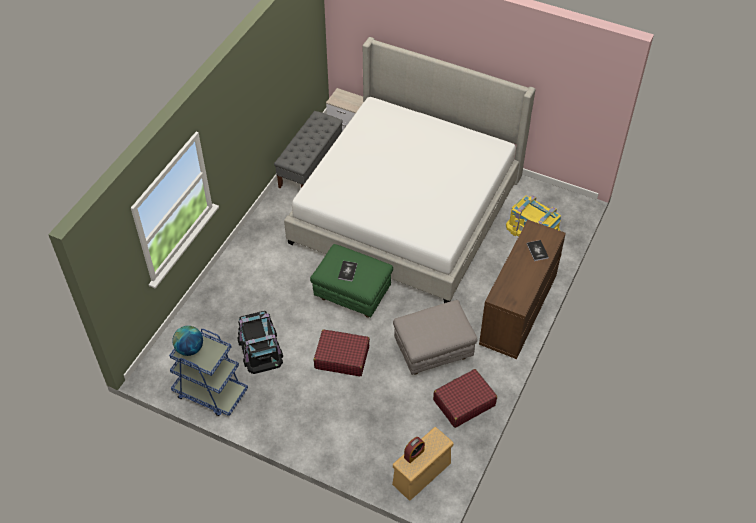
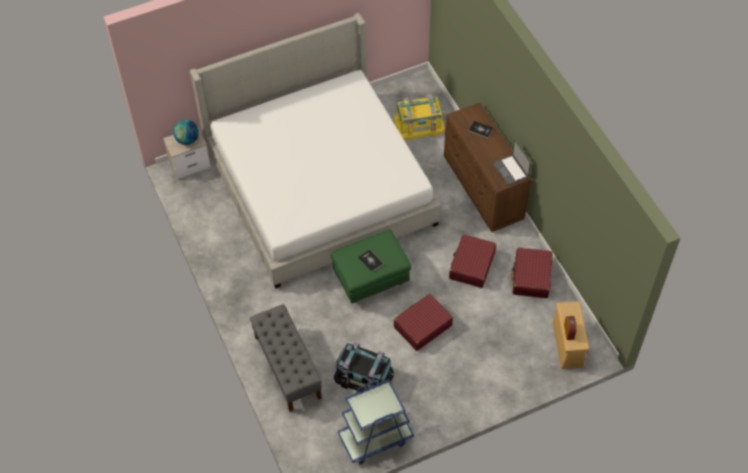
camera: 50 degrees left, 5 degrees up
globe [172,326,203,356] -> globe moved to [173,120,199,145]
grey bench [274,111,343,188] -> grey bench moved to [250,304,322,412]
grey ottoman [393,300,478,375] -> red suitcase [449,234,496,288]
none -> laptop [492,140,531,186]

